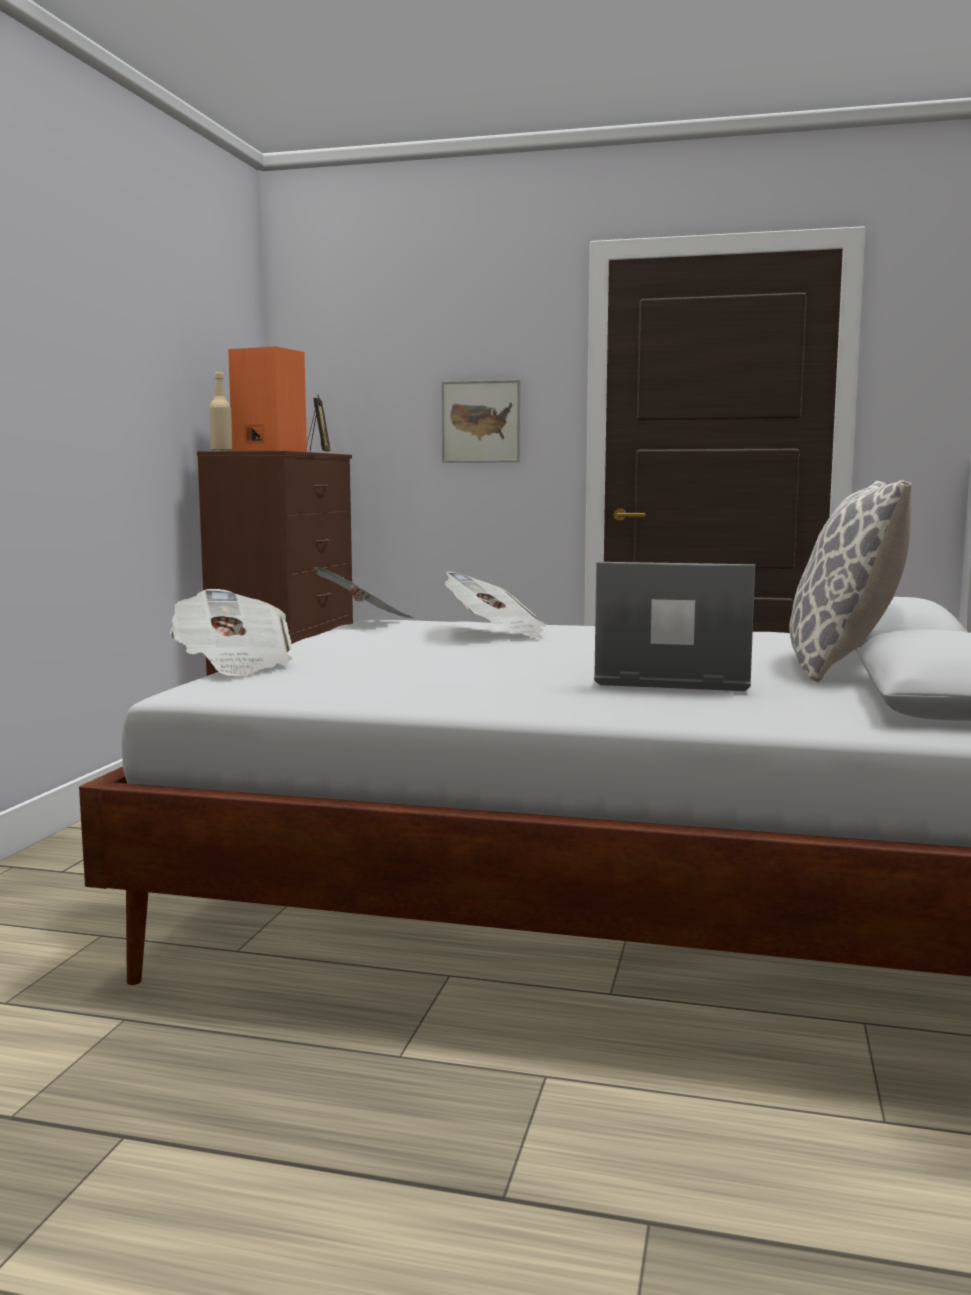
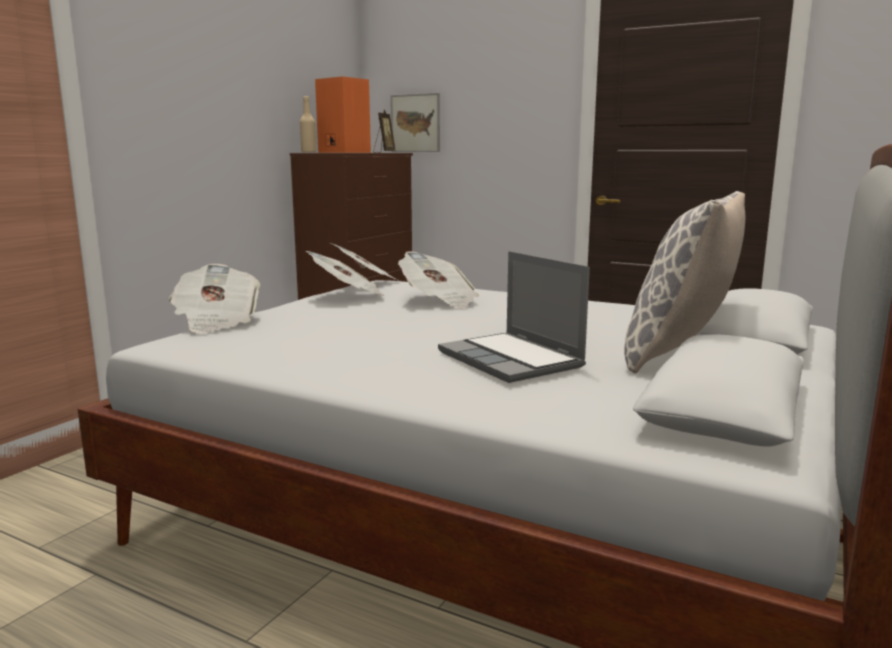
camera: 15 degrees right, 5 degrees up
picture [442,380,520,463] -> picture moved to [390,93,440,152]
laptop [594,562,755,691] -> laptop turned 150 degrees counterclockwise [438,251,590,383]
none -> newspaper [306,251,385,296]

